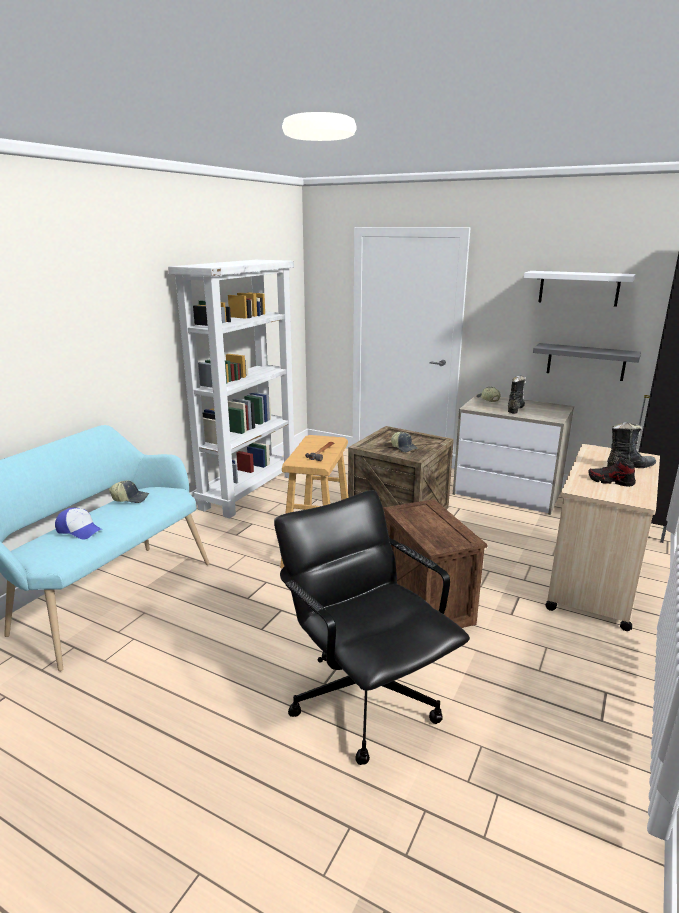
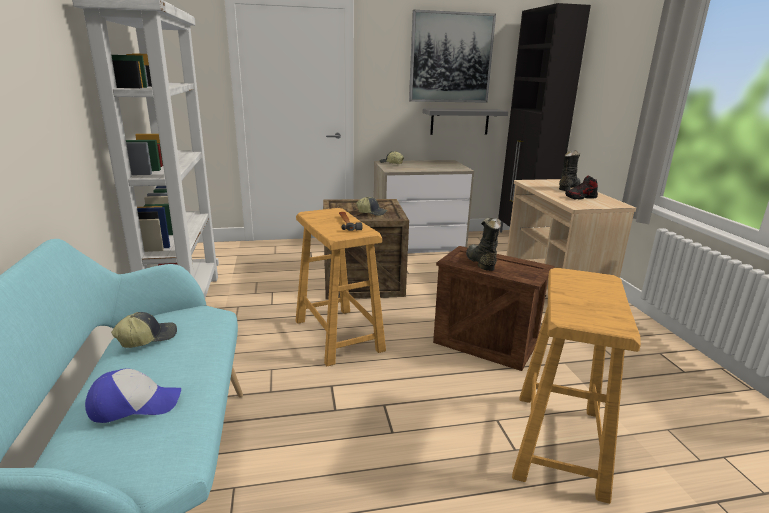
camera: 40 degrees left, 0 degrees up
black office chair [274,490,470,765] -> beige stool [512,268,641,504]
black boot [508,375,525,414] -> black boot moved to [466,218,501,271]
white shelf [524,271,636,307] -> picture [409,10,496,103]

